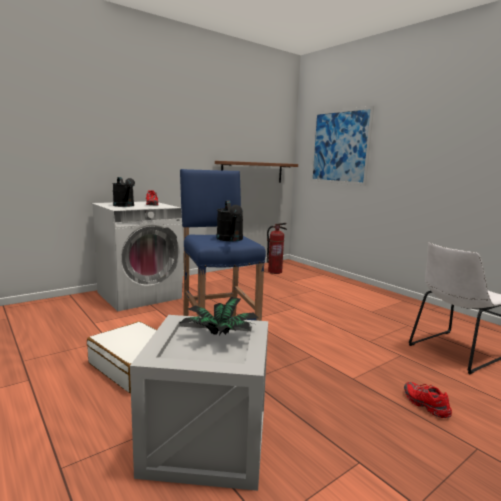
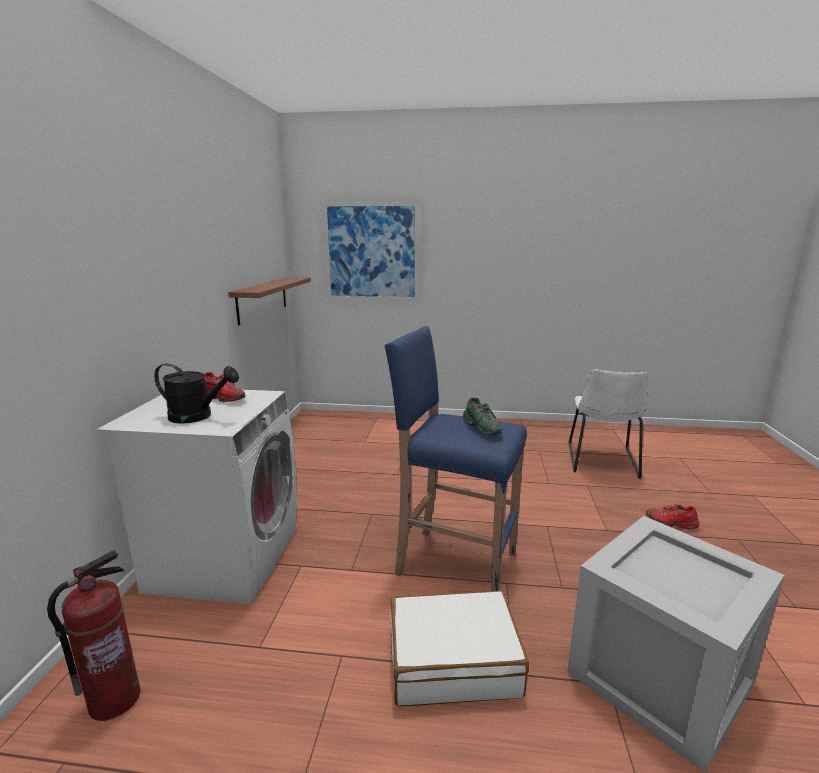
camera: 45 degrees left, 5 degrees up
potted plant [180,297,259,335] -> none
black watering can [217,200,243,241] -> green shoe [463,398,502,435]
fire extinguisher [267,223,287,274] -> fire extinguisher moved to [47,550,141,721]

